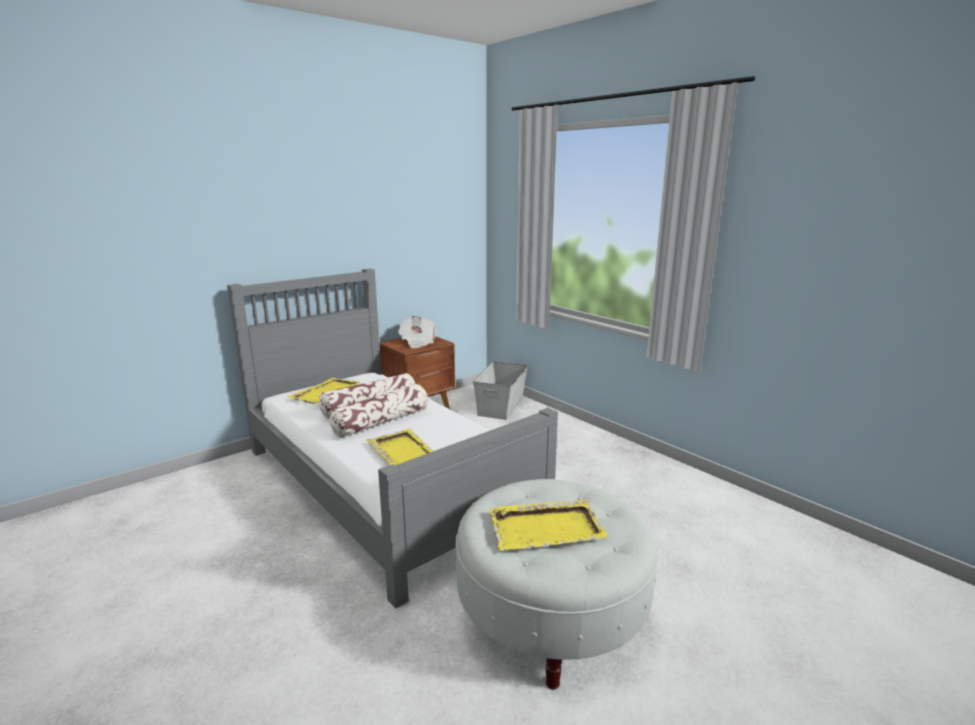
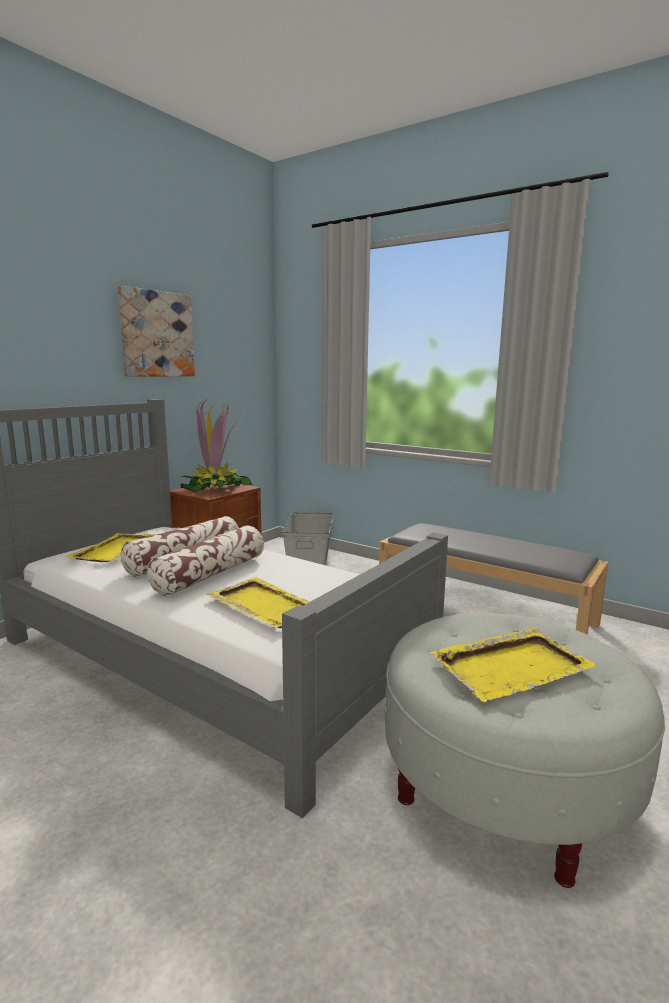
camera: 15 degrees left, 5 degrees down
newspaper [398,315,436,348] -> potted plant [174,400,252,492]
none -> picture [118,286,195,377]
none -> grey bench [379,523,608,635]

